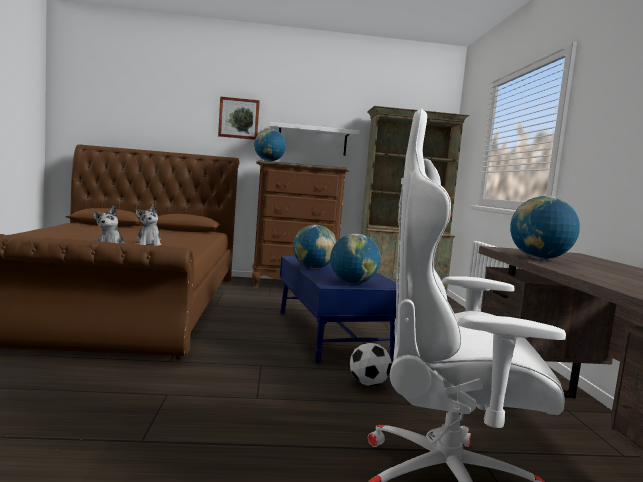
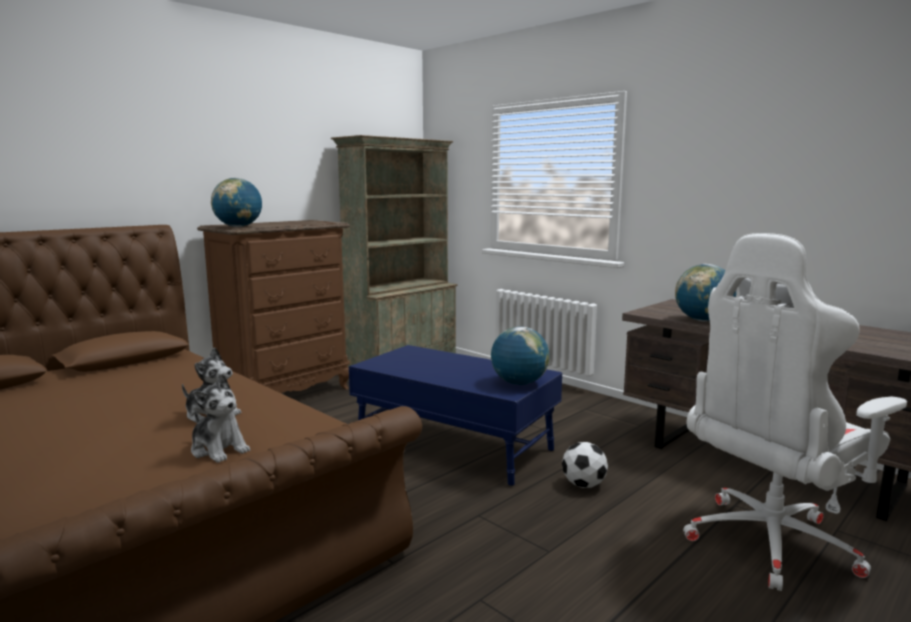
camera: 40 degrees left, 5 degrees up
picture [218,96,260,140] -> none
white shelf [270,122,360,156] -> none
globe [293,225,336,269] -> none

